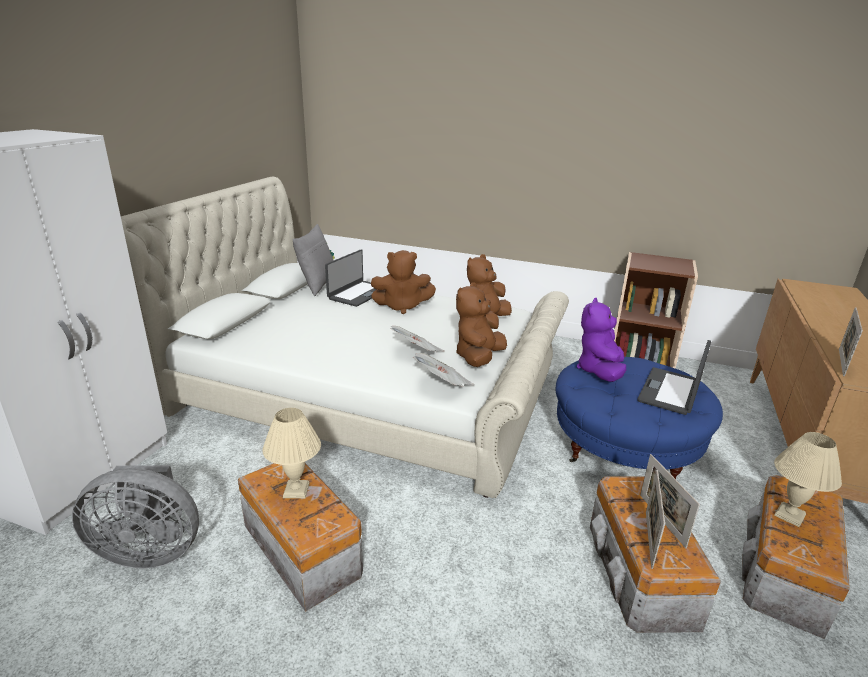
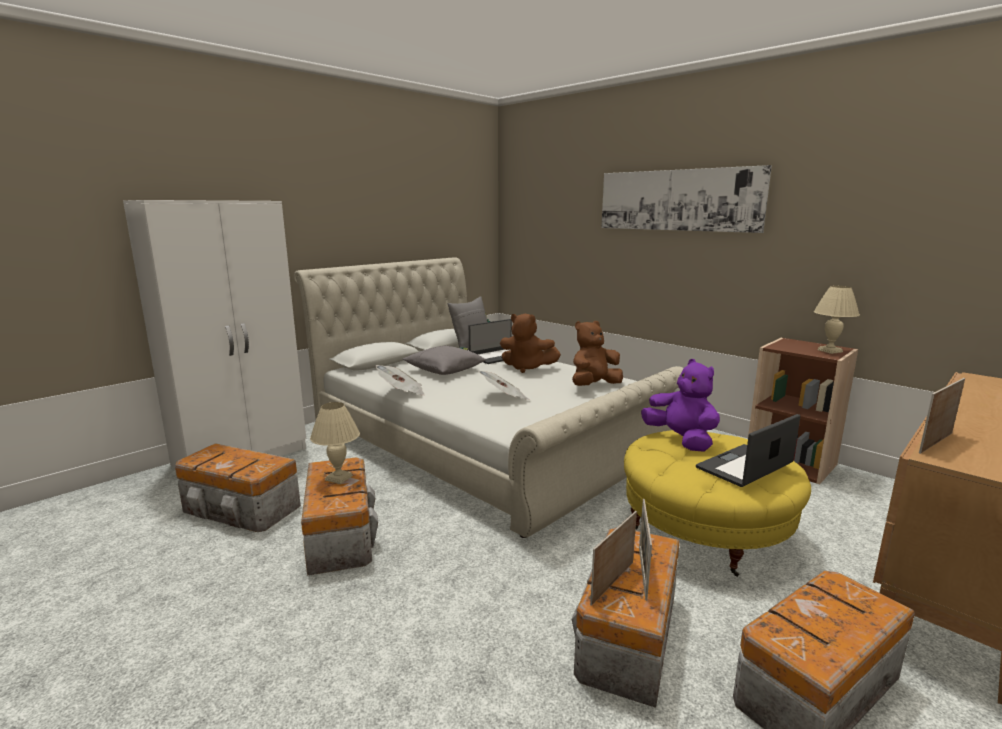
camera: 25 degrees right, 10 degrees down
grey fan [72,465,199,568] -> storage box [175,443,301,532]
newspaper [413,353,474,386] -> newspaper moved to [375,365,424,395]
brown plush toy [456,282,507,367] -> none
blue ottoman [556,357,723,479] -> yellow ottoman [624,430,811,577]
purple plush toy [577,298,626,382] -> purple plush toy turned 105 degrees clockwise [641,359,720,452]
beige table lamp [774,432,842,527] -> beige table lamp moved to [814,286,860,354]
none -> grey pillow [403,346,486,375]
none -> picture [601,165,772,233]

